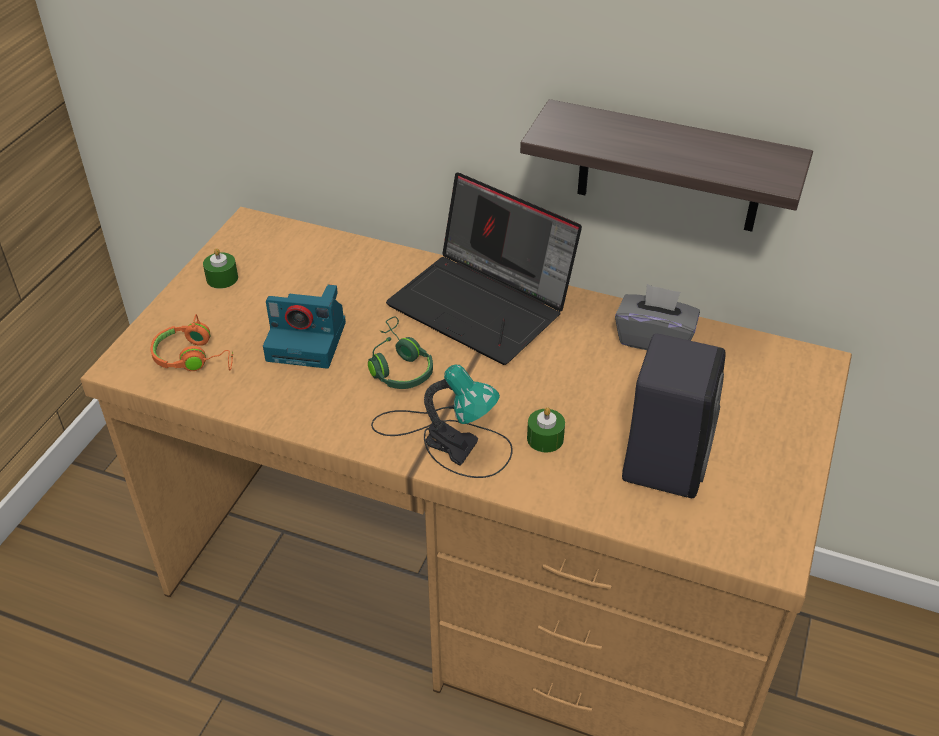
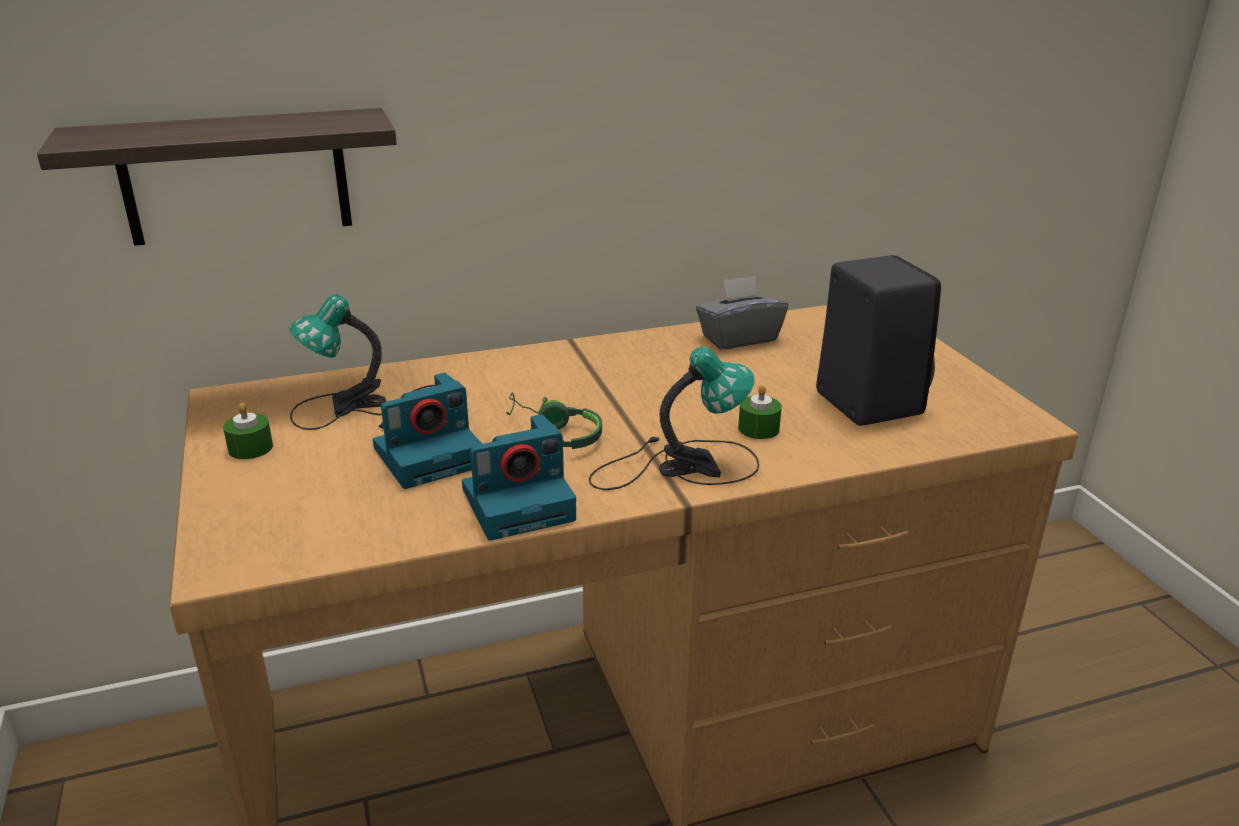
camera: 40 degrees left, 15 degrees down
orange headphones [150,314,233,371] -> none
laptop [386,172,582,365] -> none
shelf [520,99,813,232] -> shelf moved to [37,108,397,246]
none -> table lamp [289,294,435,431]
none -> camera [462,414,576,541]

